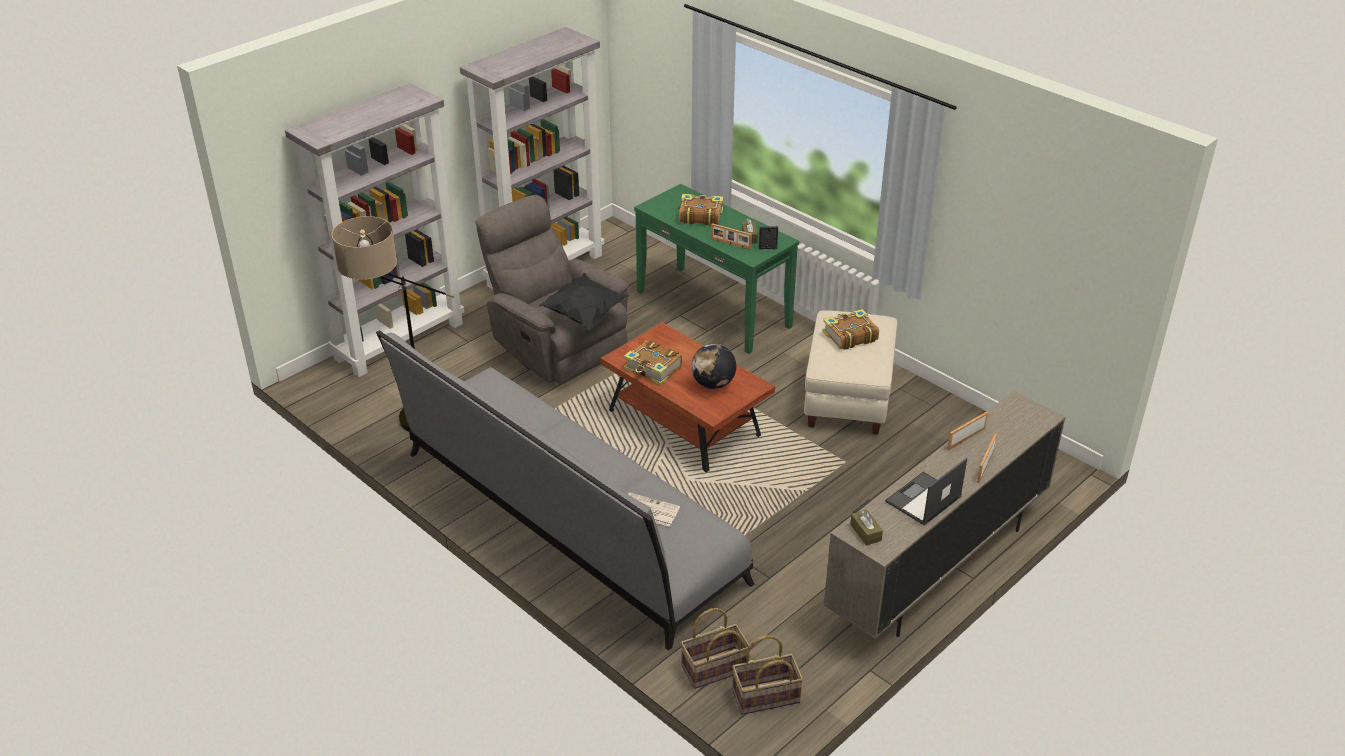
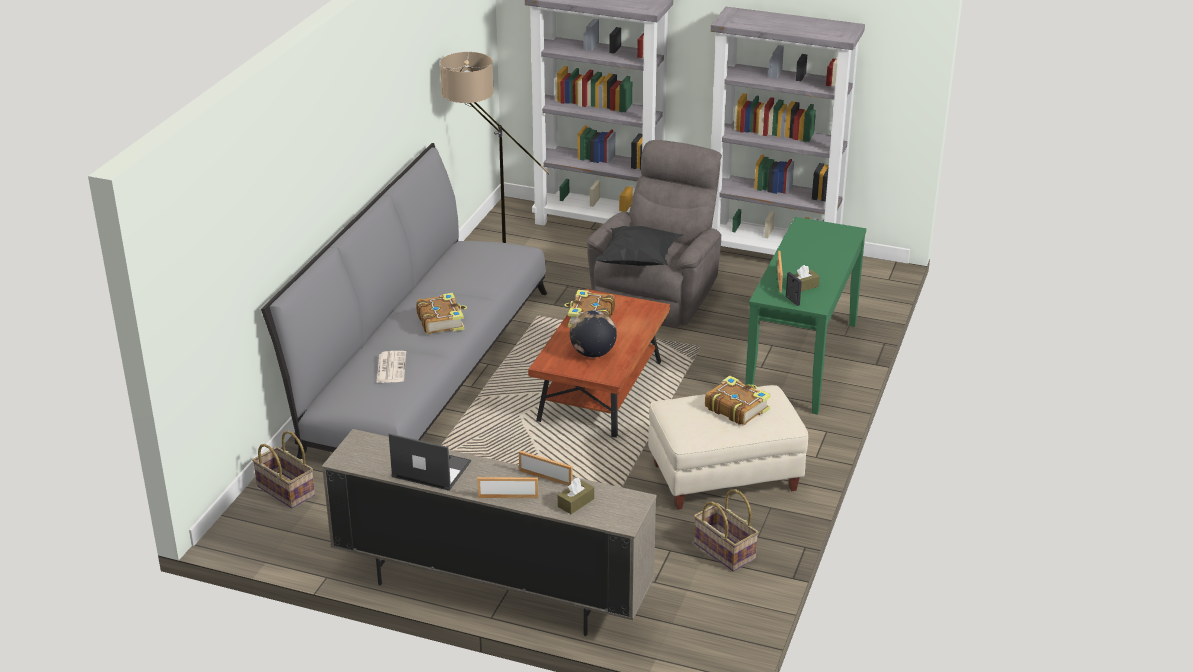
camera: 65 degrees right, 5 degrees down
book [679,194,723,225] -> book moved to [416,293,467,334]
basket [732,635,803,715] -> basket moved to [694,489,759,572]
brown tissue box [850,510,883,546] -> brown tissue box moved to [558,478,594,514]

